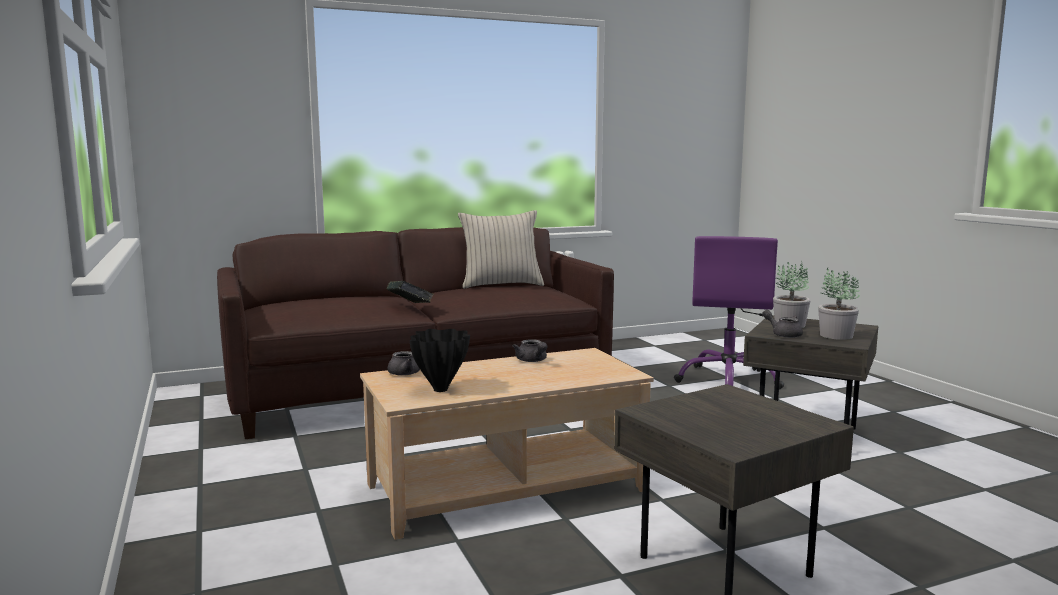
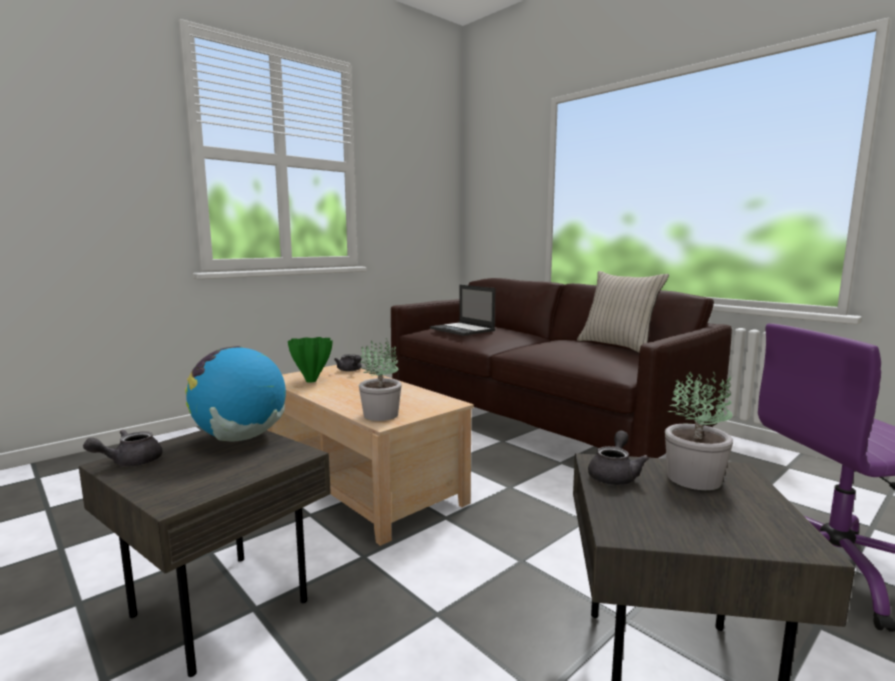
camera: 70 degrees right, 0 degrees up
book [387,281,434,303] -> none
black vase [410,329,470,392] -> green vase [288,337,333,383]
grey teapot [513,339,547,362] -> grey teapot moved to [83,430,163,466]
potted plant [818,268,860,340] -> potted plant moved to [359,338,402,421]
none -> globe [185,346,286,442]
none -> laptop [430,285,495,336]

